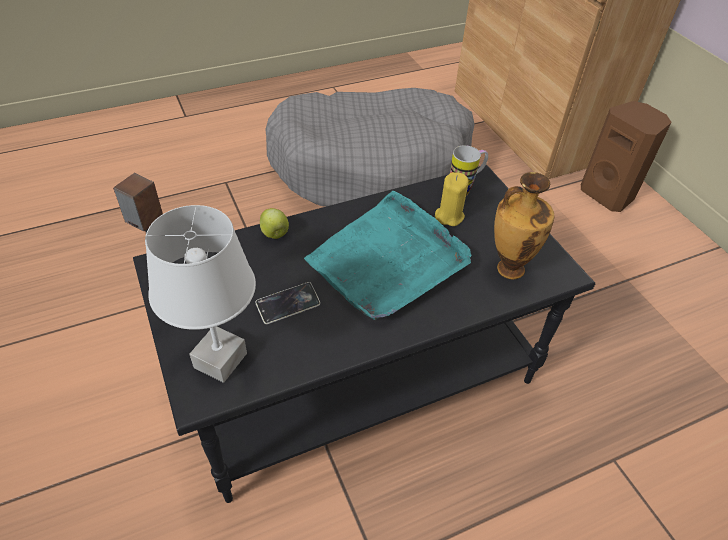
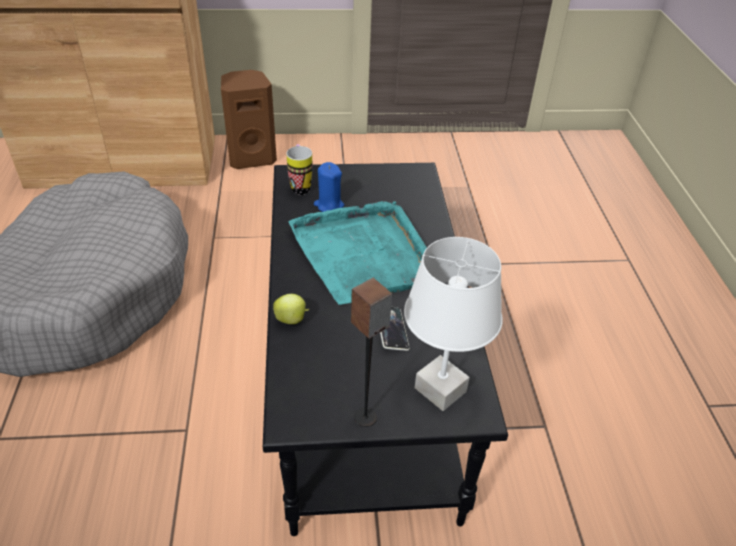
camera: 70 degrees left, 5 degrees down
yellow candle [435,172,469,226] -> blue candle [314,162,344,212]
vase [494,172,554,279] -> none

